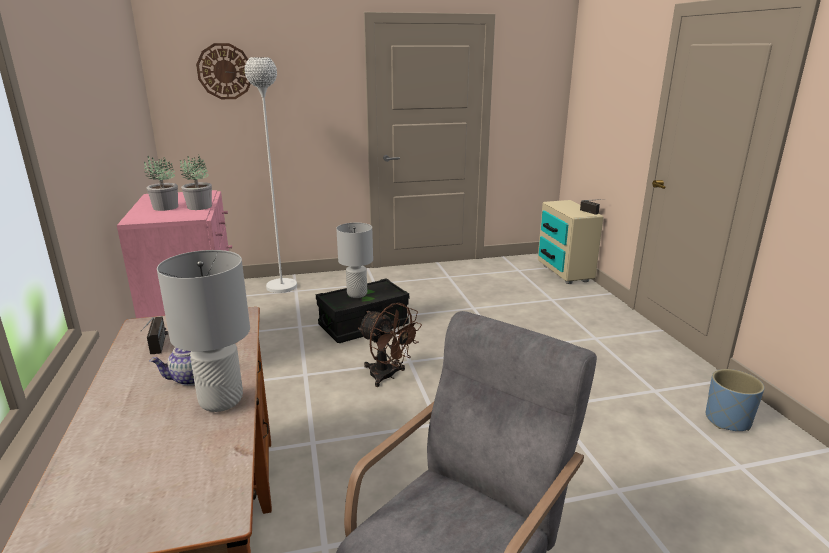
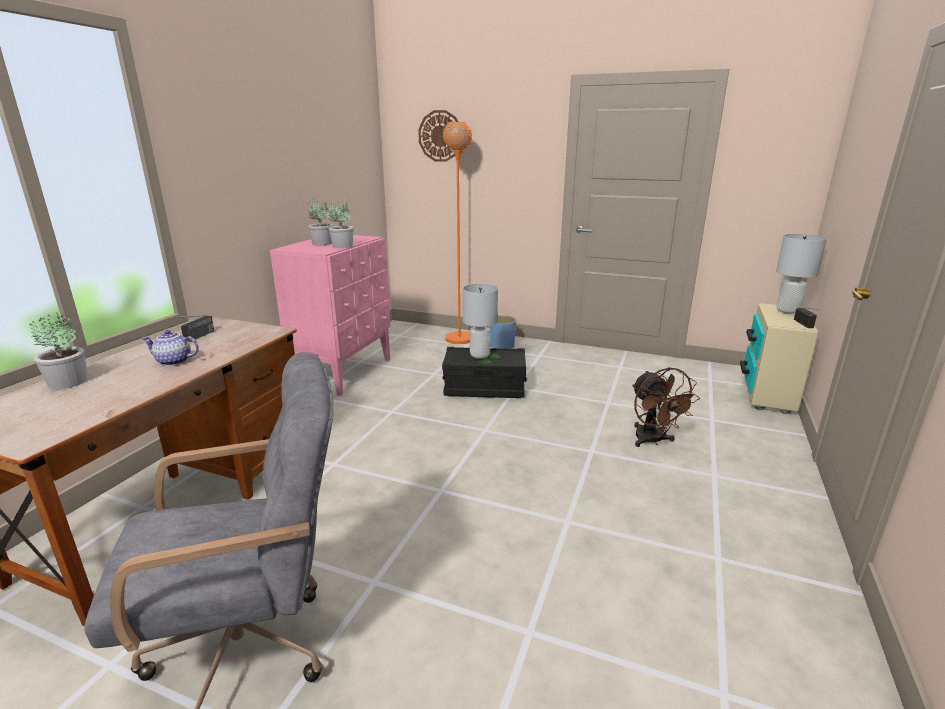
camera: 35 degrees right, 0 degrees up
grey table lamp [157,250,250,412] -> grey table lamp moved to [776,234,827,314]
white floor lamp [245,57,297,293] -> orange floor lamp [443,122,472,344]
brown fan [358,303,422,387] -> brown fan moved to [632,367,700,447]
blue planter [706,369,764,431] -> blue planter moved to [488,315,516,349]
none -> potted plant [30,312,88,389]

